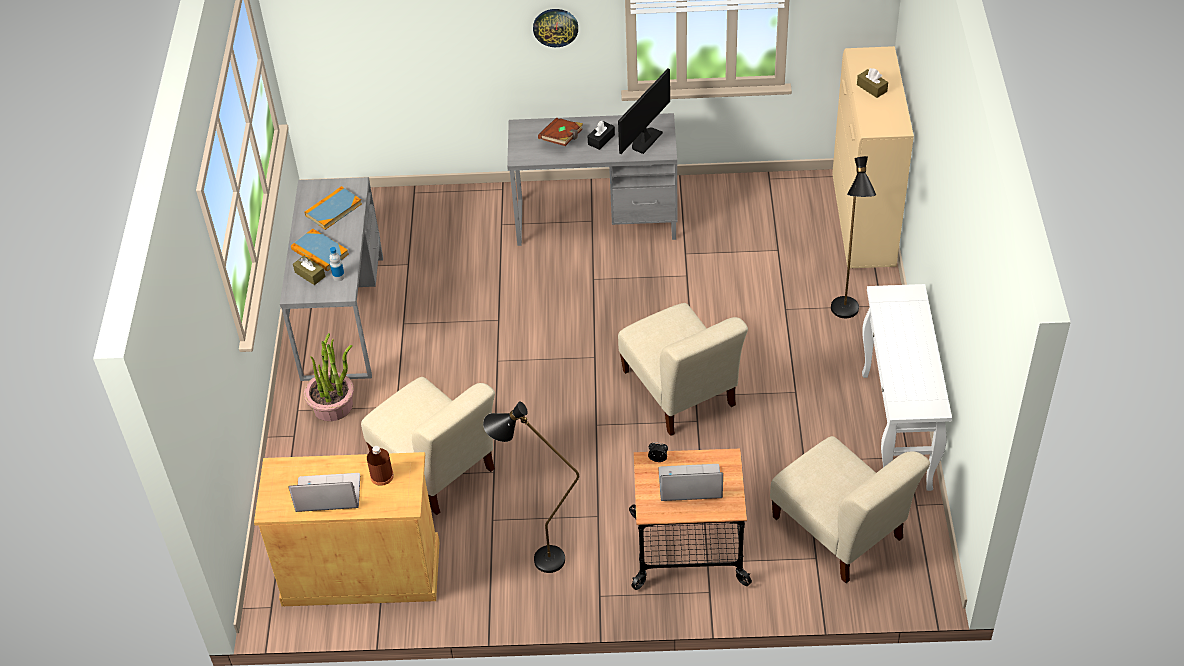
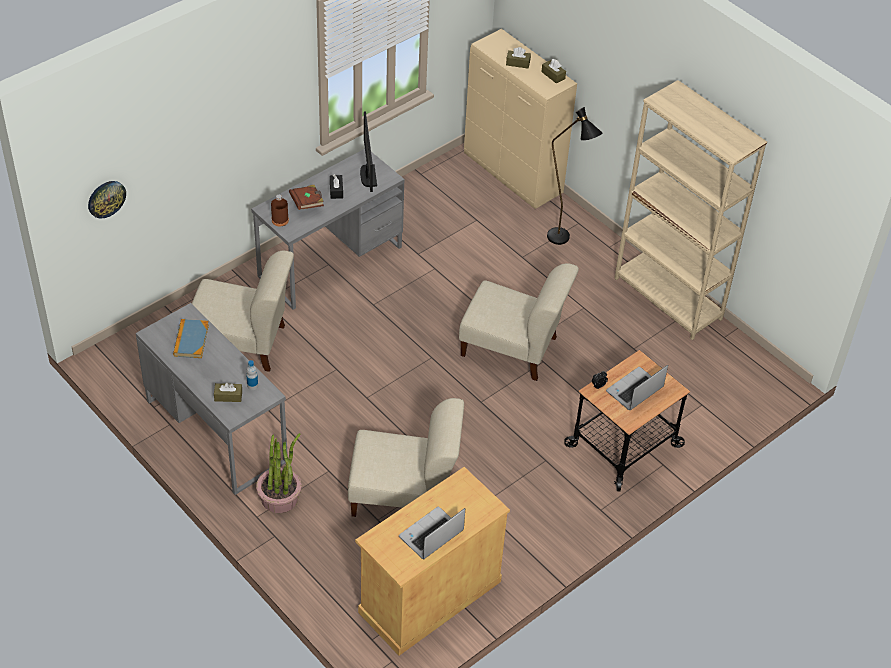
camera: 45 degrees left, 0 degrees up
book [291,228,349,271] -> none
brown bottle [367,446,394,486] -> brown bottle moved to [271,195,289,226]
black floor lamp [483,402,579,573] -> none
wall clock [533,9,578,47] -> wall clock moved to [88,181,126,219]
beige chair [770,436,930,583] -> beige chair moved to [192,251,294,372]
white console table [862,284,952,491] -> beige bookcase [615,80,767,340]
none -> brown tissue box [541,59,566,84]

